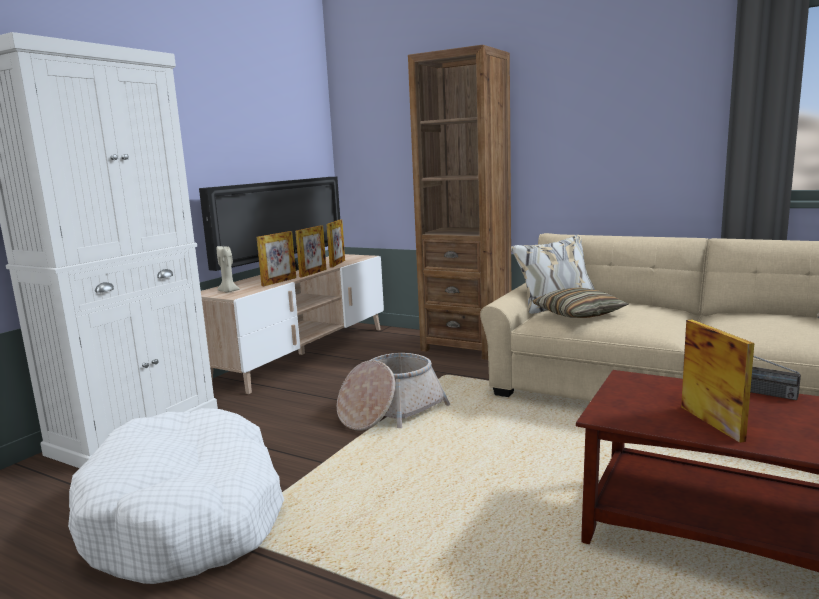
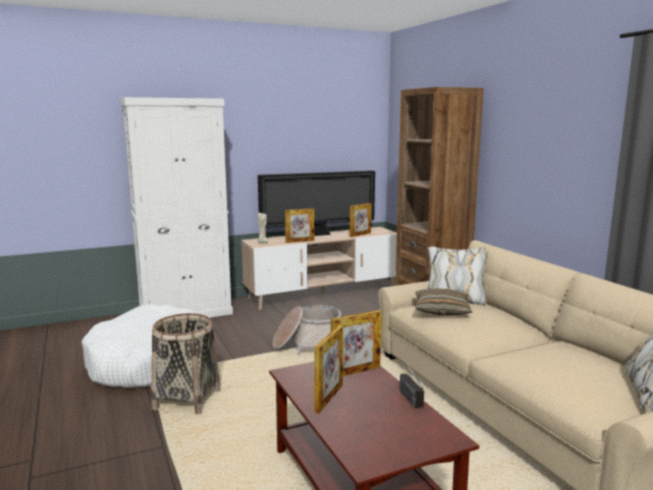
camera: 35 degrees right, 0 degrees up
picture frame [295,225,327,277] -> picture frame moved to [331,310,382,376]
none -> basket [151,313,221,415]

